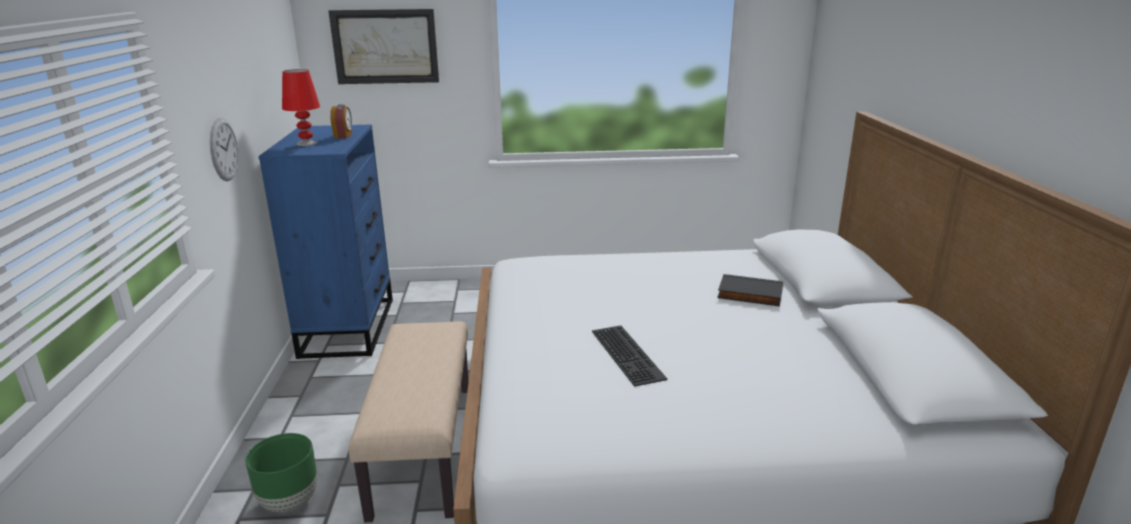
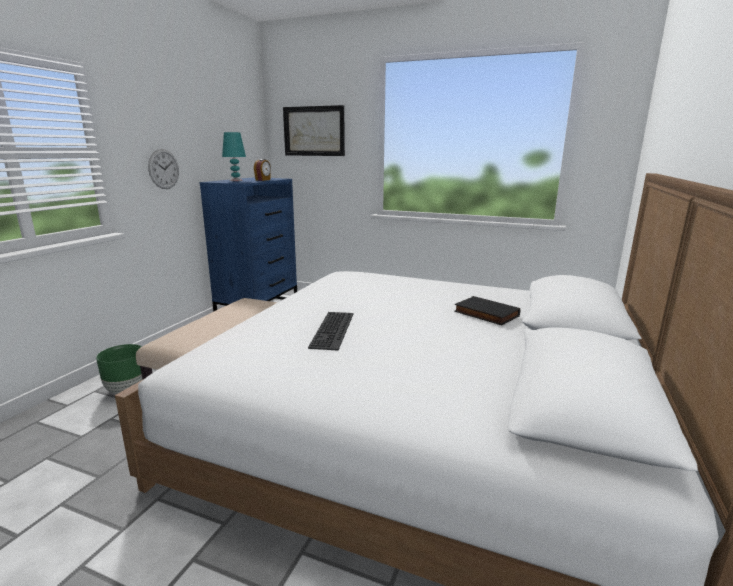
camera: 25 degrees right, 5 degrees down
red table lamp [282,69,320,146] -> turquoise table lamp [222,132,246,181]

